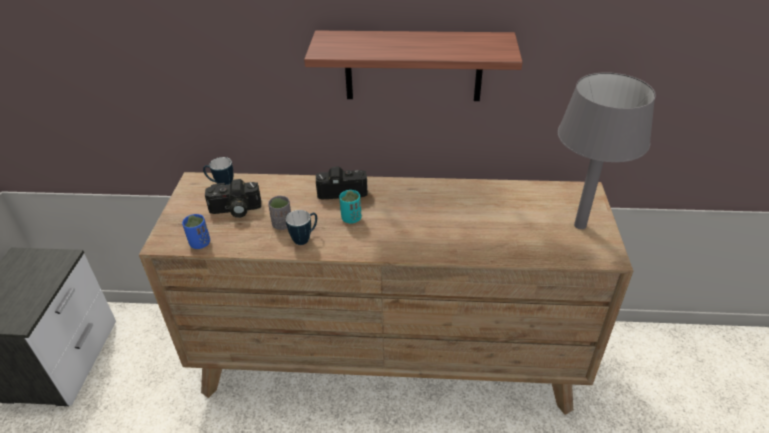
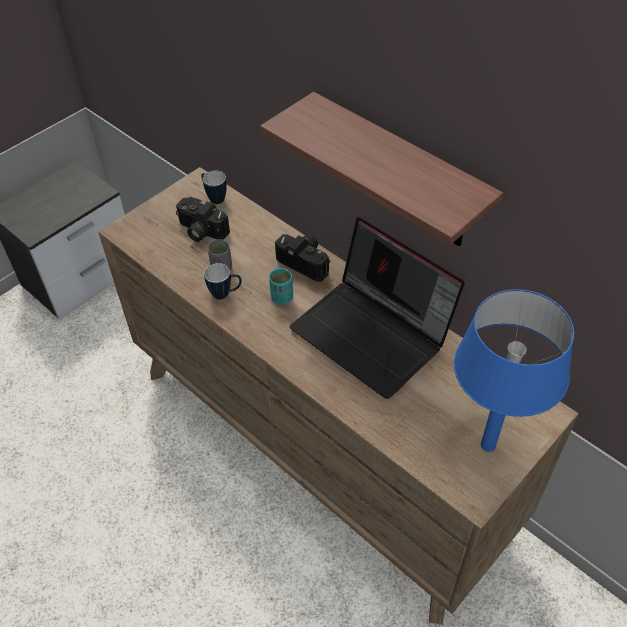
camera: 40 degrees right, 10 degrees up
blue cup [182,214,210,249] -> none
grey table lamp [558,72,656,229] -> blue table lamp [454,289,574,452]
none -> laptop [289,217,465,399]

